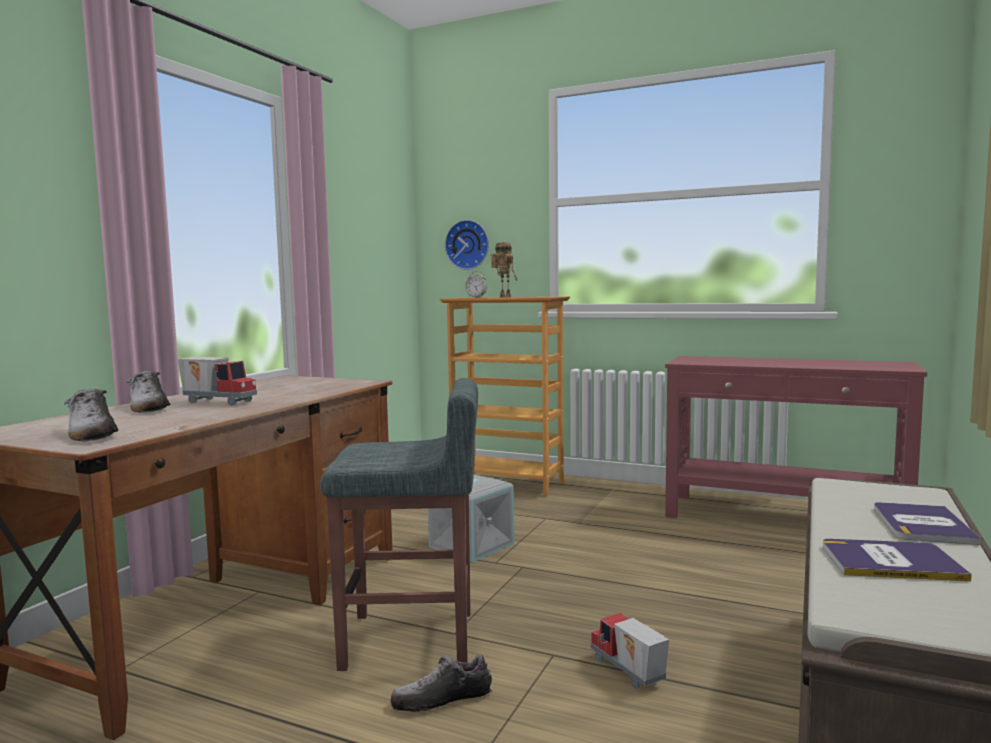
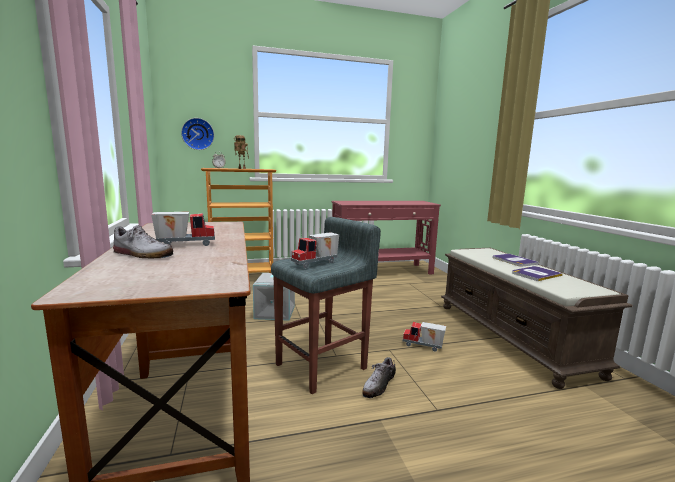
camera: 40 degrees left, 5 degrees up
shoe [64,389,118,441] -> none
none -> toy truck [291,232,339,268]

